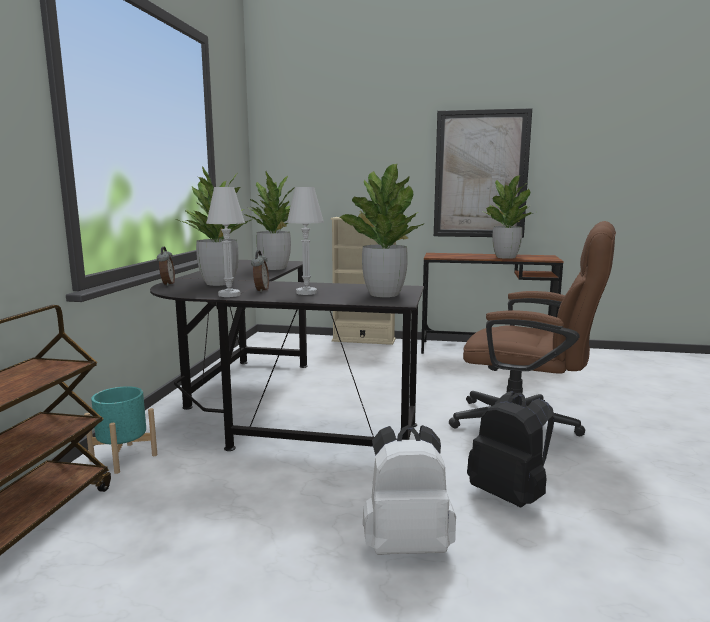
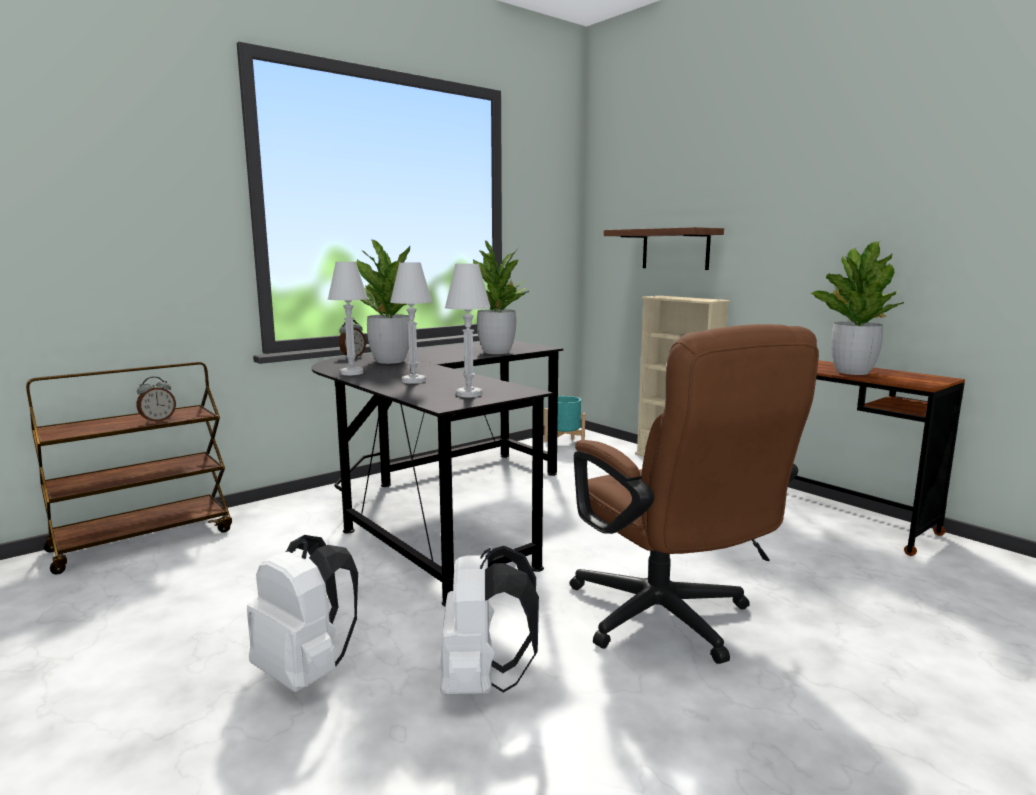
camera: 40 degrees right, 0 degrees up
turquoise planter [84,386,157,474] -> turquoise planter moved to [544,396,585,442]
alarm clock [251,250,269,293] -> alarm clock moved to [136,377,176,423]
potted plant [339,164,424,297] -> white table lamp [445,264,491,398]
picture [434,108,532,238] -> none
black backpack [467,391,555,507] -> white backpack [440,546,539,695]
none -> shelf [604,227,724,270]

